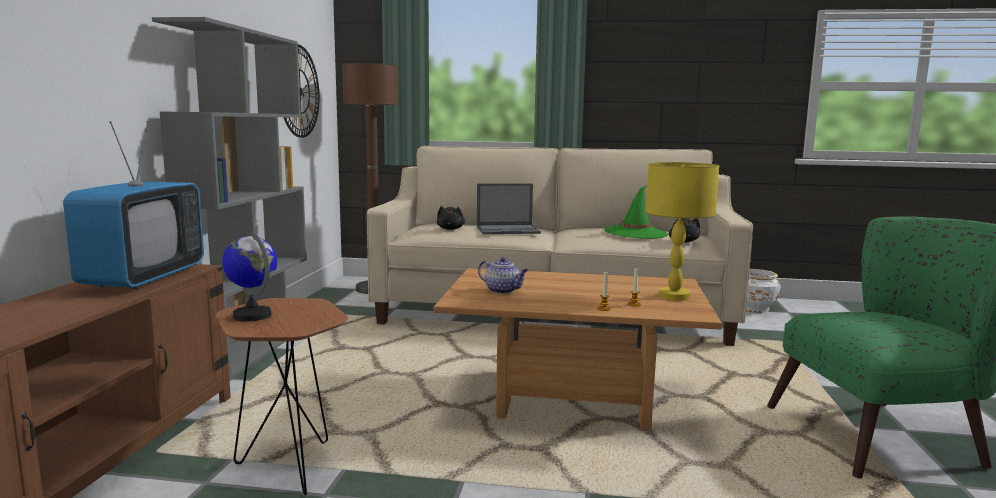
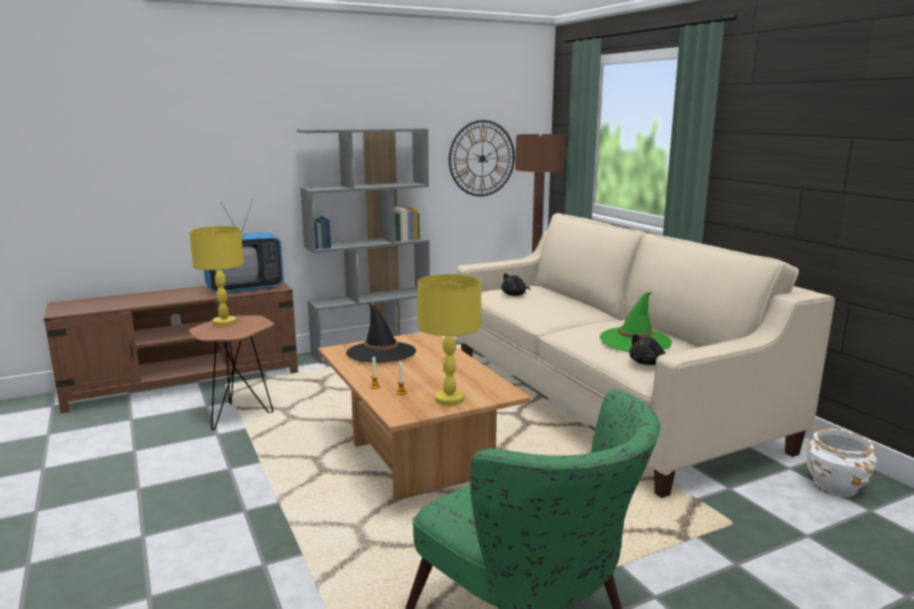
camera: 55 degrees right, 5 degrees up
globe [222,231,277,321] -> yellow table lamp [189,226,244,326]
laptop [477,184,541,234] -> none
teapot [478,257,528,294] -> black hat [346,302,416,363]

